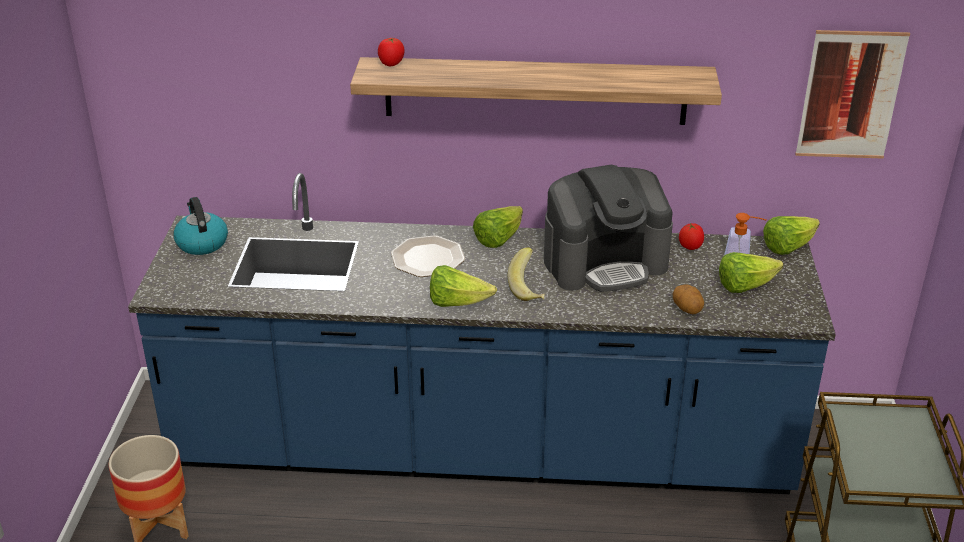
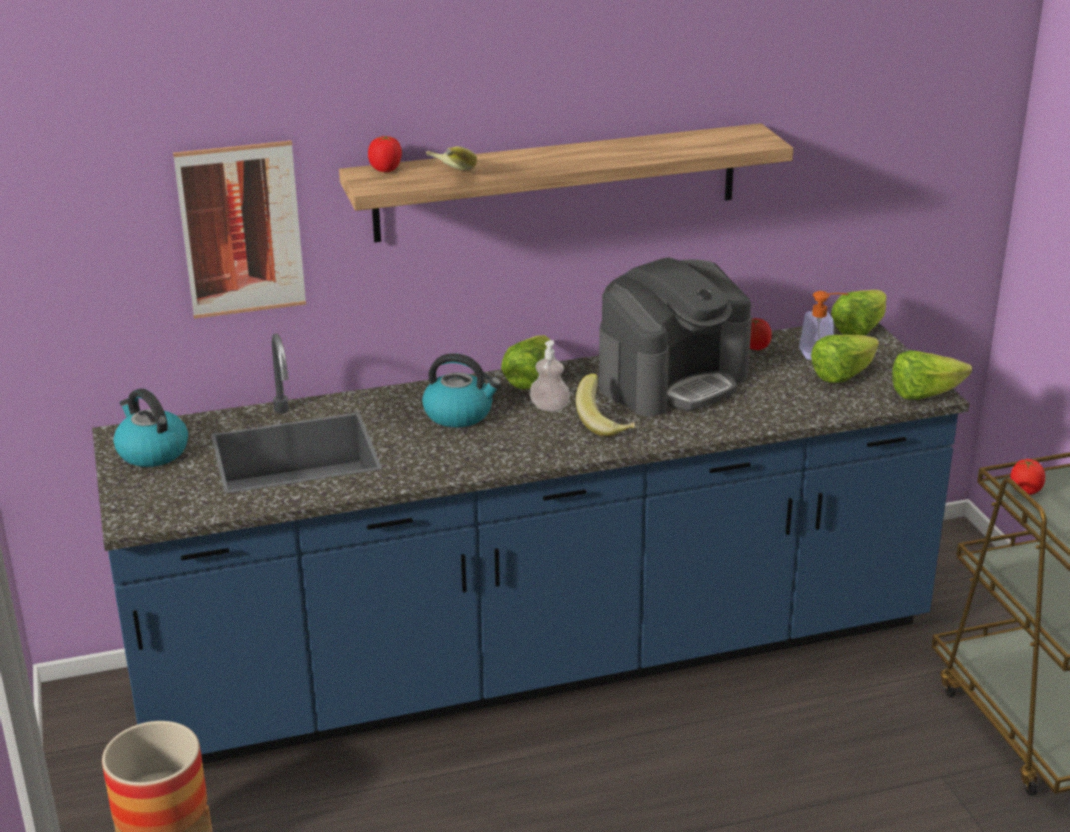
camera: 20 degrees left, 5 degrees down
plate [391,235,465,277] -> kettle [422,353,501,428]
lettuce [430,265,497,307] -> lettuce moved to [892,350,972,400]
potato [672,285,704,314] -> none
picture [795,30,910,158] -> picture moved to [173,141,306,319]
none -> banana [426,146,477,170]
none -> soap dispenser [529,340,570,412]
none -> tomato [1010,458,1045,495]

